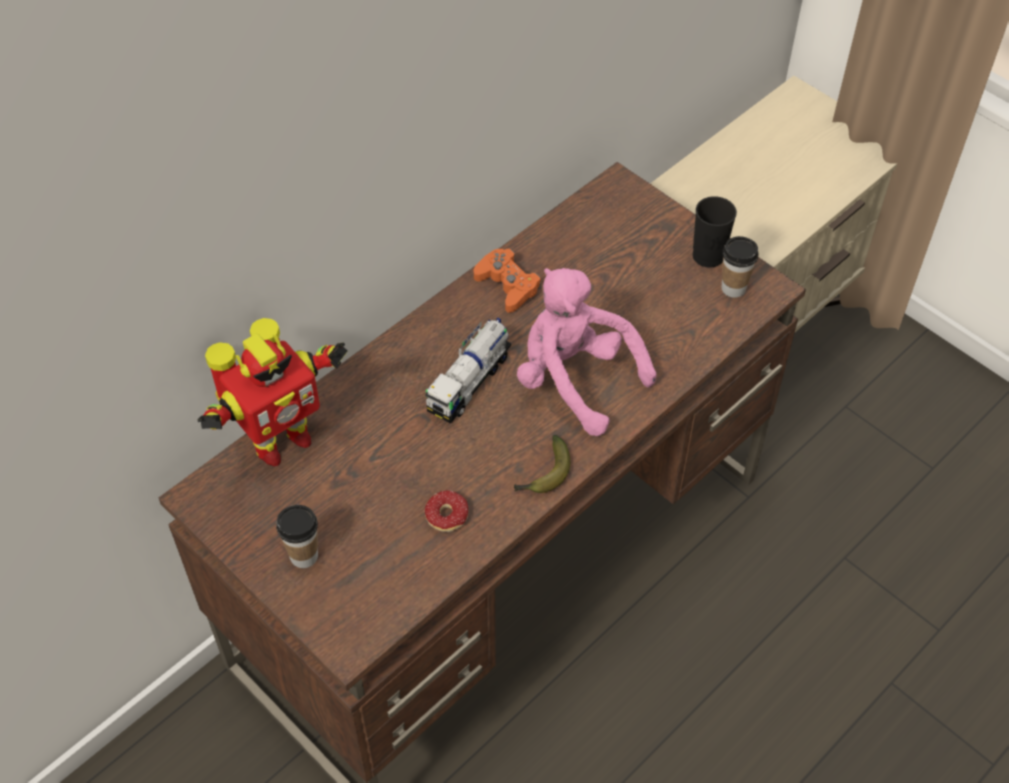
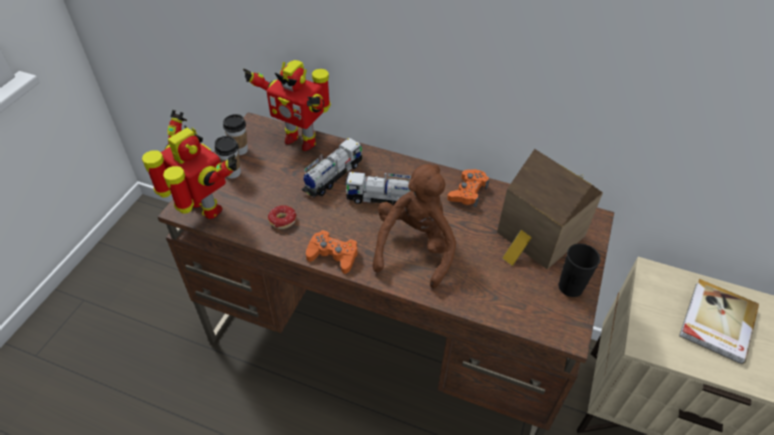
camera: 65 degrees right, 5 degrees down
banana [514,435,570,493] -> orange game controller [306,230,358,274]
pink plush toy [517,268,657,436] -> brown plush toy [372,164,456,288]
cup [722,236,759,298] -> cup moved to [223,114,248,155]
none -> toy robot [142,110,237,219]
none -> toy truck [302,138,362,198]
none -> toy house [497,149,603,269]
none -> book [679,279,759,364]

